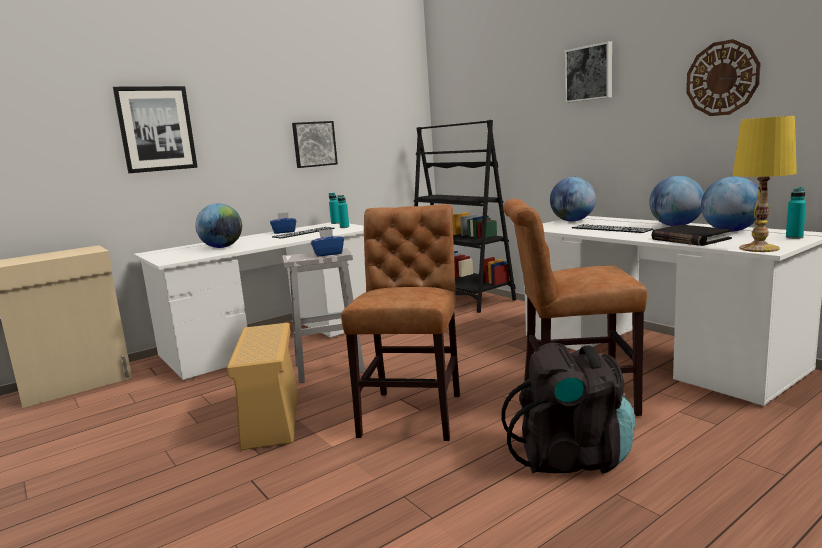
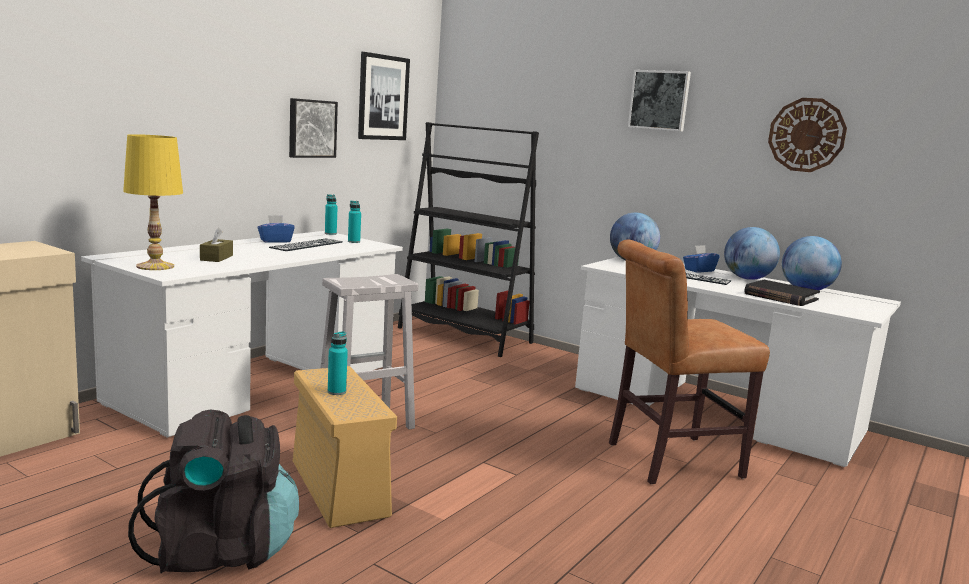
camera: 20 degrees left, 0 degrees up
picture [113,86,198,173] -> picture moved to [358,52,410,140]
globe [195,203,242,248] -> brown tissue box [200,227,233,262]
blue tissue box [311,229,344,257] -> blue tissue box moved to [683,245,720,273]
brown chair [341,204,460,441] -> none
black backpack [501,342,635,474] -> black backpack moved to [128,409,299,573]
yellow table lamp [733,116,797,252] -> yellow table lamp moved to [123,134,183,270]
turquoise bottle [786,187,806,239] -> turquoise bottle moved to [328,331,348,395]

